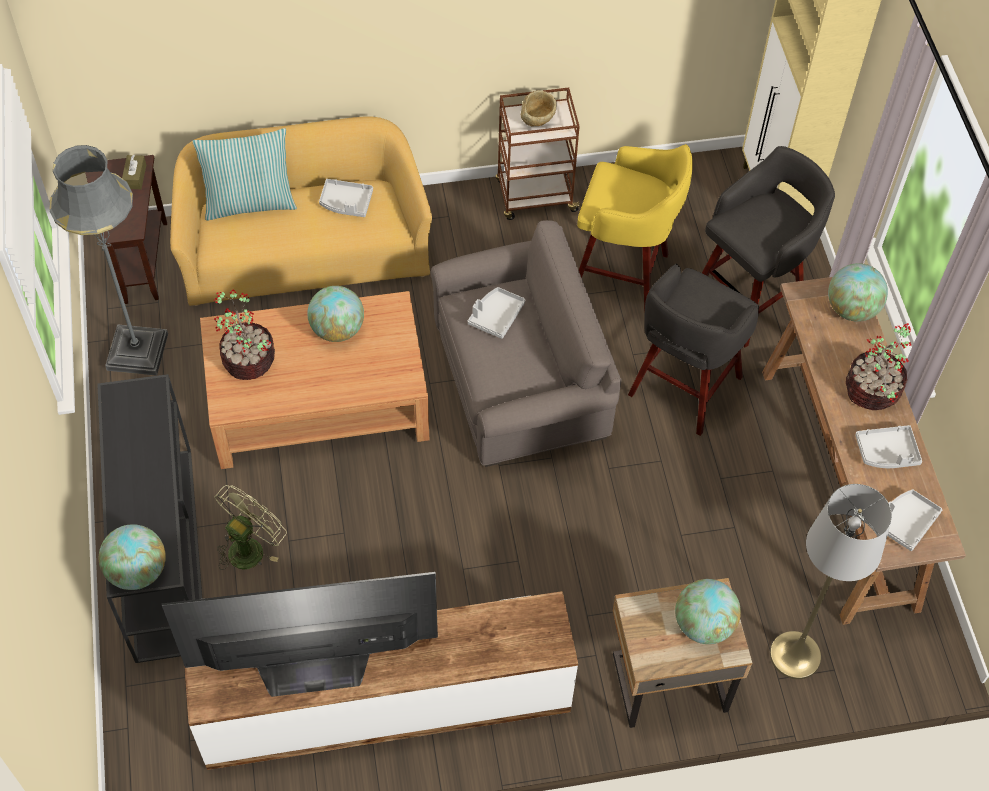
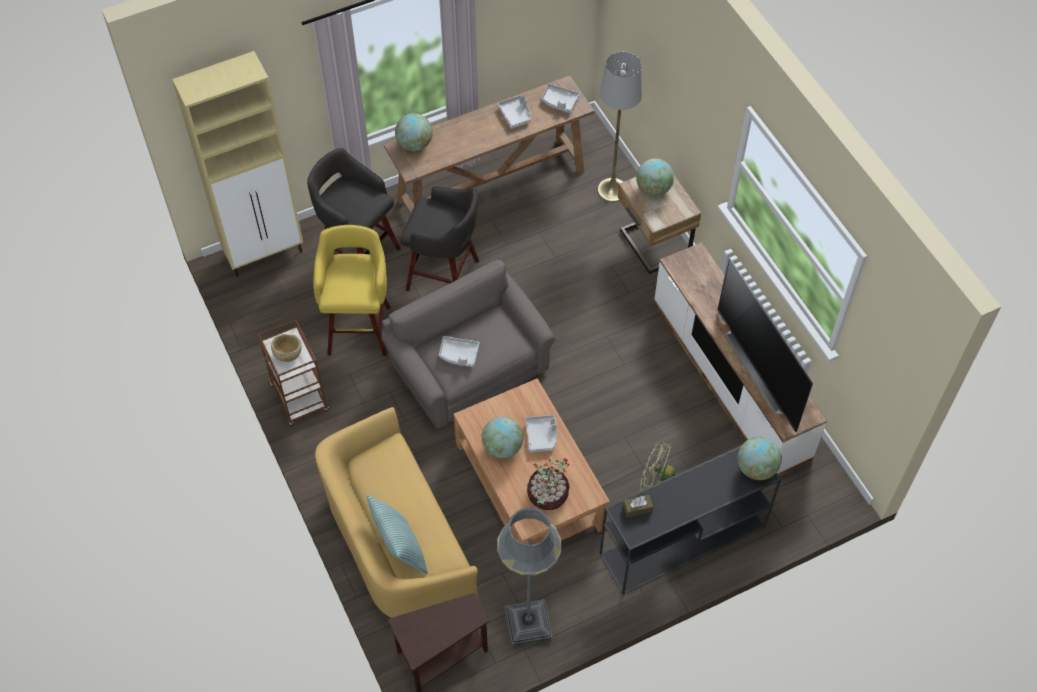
camera: 105 degrees left, 0 degrees up
brown tissue box [122,155,146,189] -> brown tissue box moved to [623,495,653,518]
grey tray [319,179,373,217] -> grey tray moved to [525,415,557,453]
potted plant [846,323,911,410] -> none

